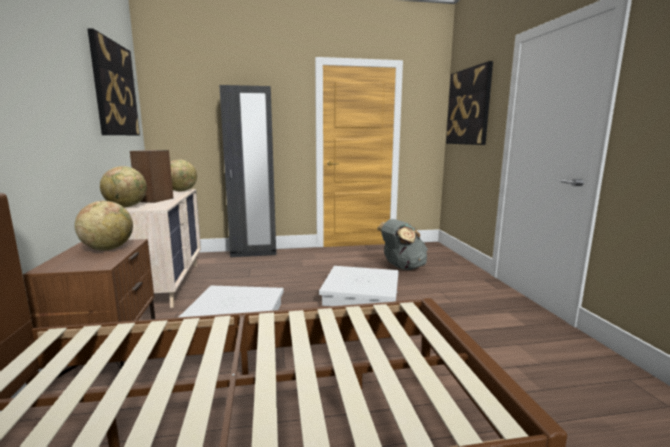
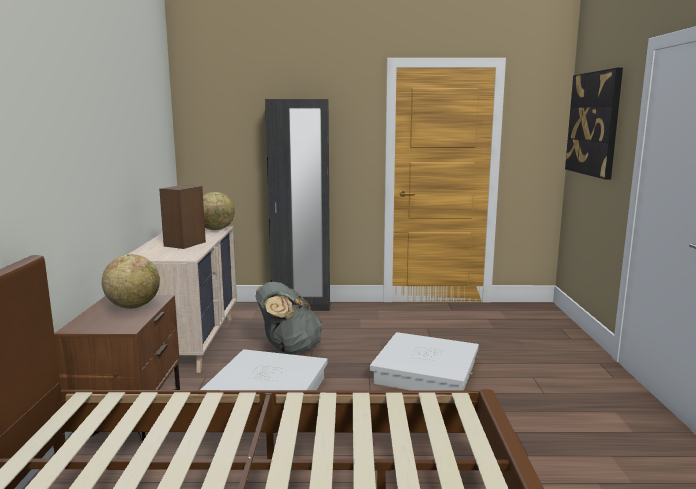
camera: 10 degrees right, 0 degrees up
picture [87,28,140,135] -> none
globe [100,166,147,207] -> none
grey backpack [377,219,428,270] -> grey backpack moved to [255,282,323,355]

